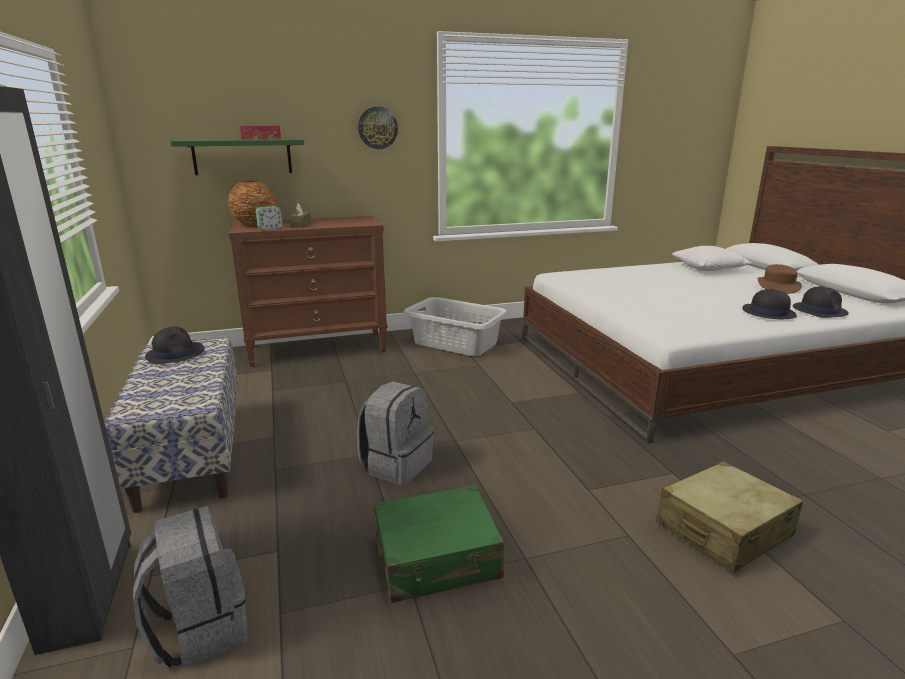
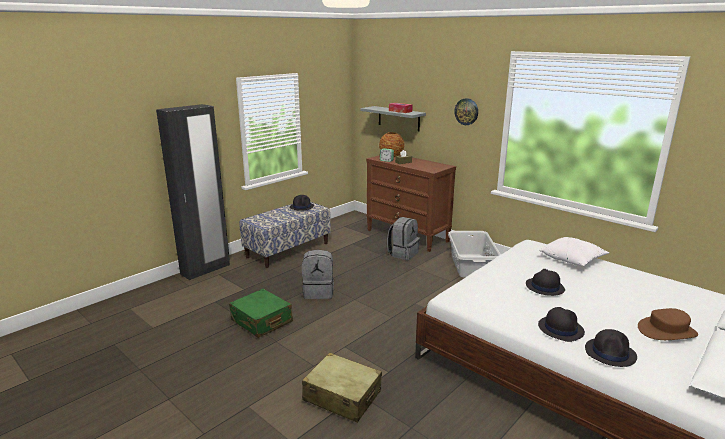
camera: 60 degrees right, 0 degrees up
grey backpack [133,506,248,669] -> grey backpack moved to [387,217,420,260]
green shelf [170,139,304,175] -> grey shelf [360,106,426,131]
white pillow [672,246,753,271] -> white pillow moved to [539,237,609,266]
none -> black hat [526,269,565,296]

